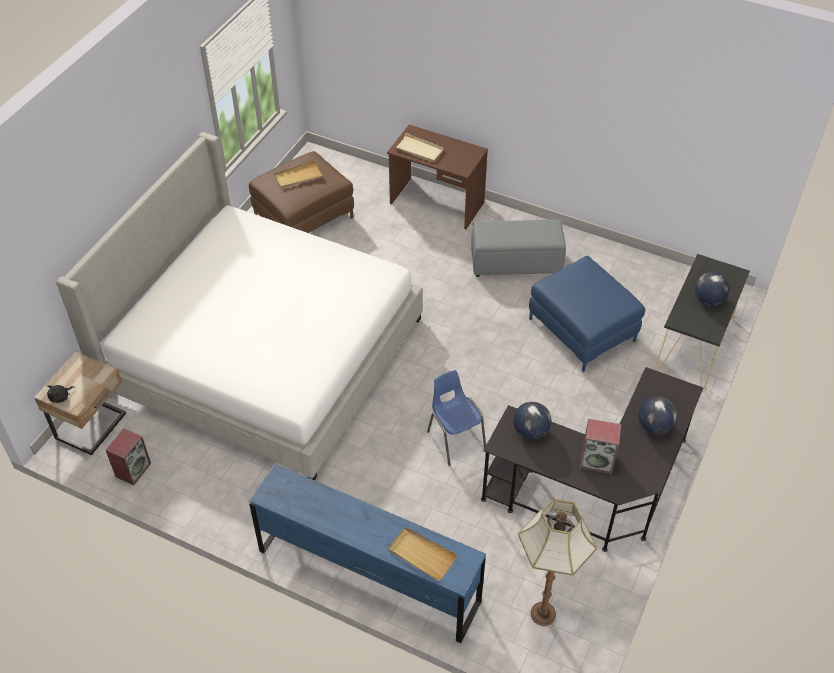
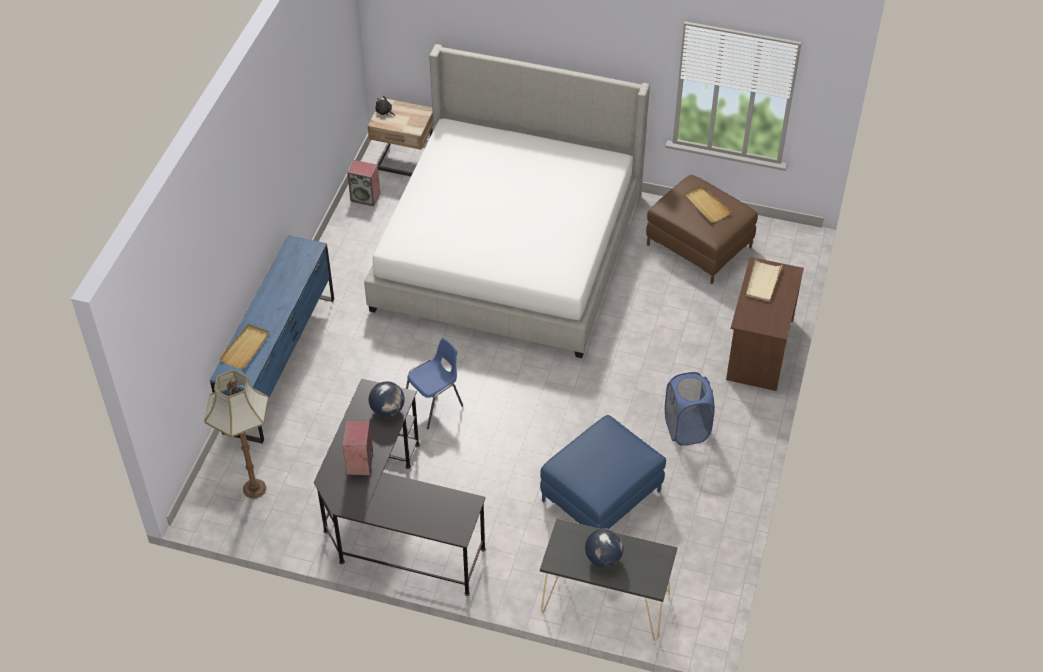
camera: 80 degrees right, 0 degrees up
grey ottoman [471,220,566,277] -> blue laundry basket [665,372,715,446]
globe [638,397,677,435] -> none

